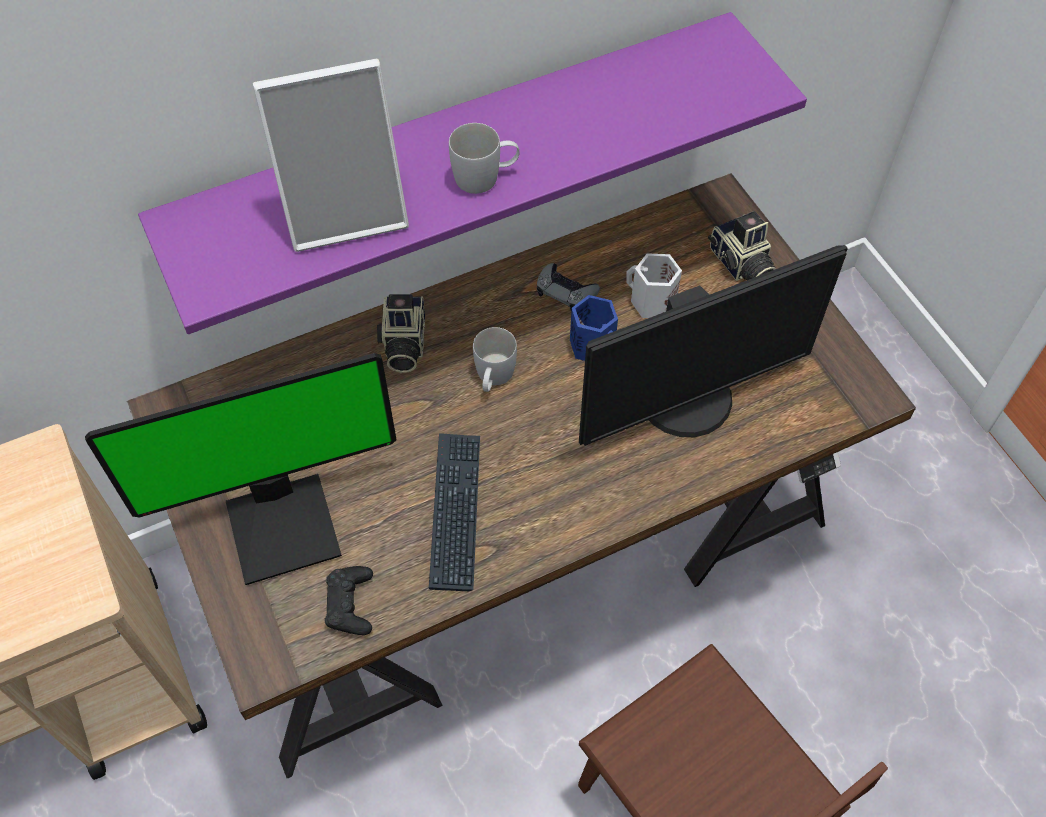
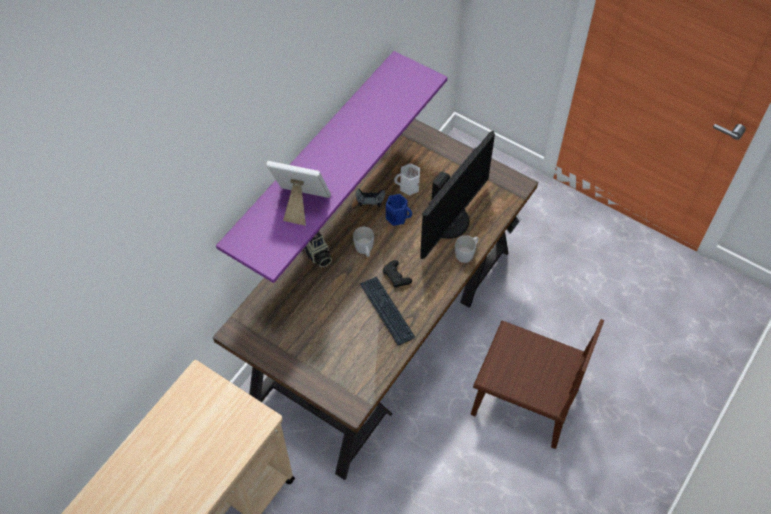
camera: 30 degrees left, 0 degrees up
monitor [85,353,397,585] -> none
picture frame [253,59,409,252] -> picture frame turned 120 degrees counterclockwise [266,161,331,226]
black game controller [324,566,373,635] -> black game controller moved to [383,260,412,288]
white mug [449,123,520,194] -> white mug moved to [455,235,479,263]
camera [708,211,776,281] -> none

